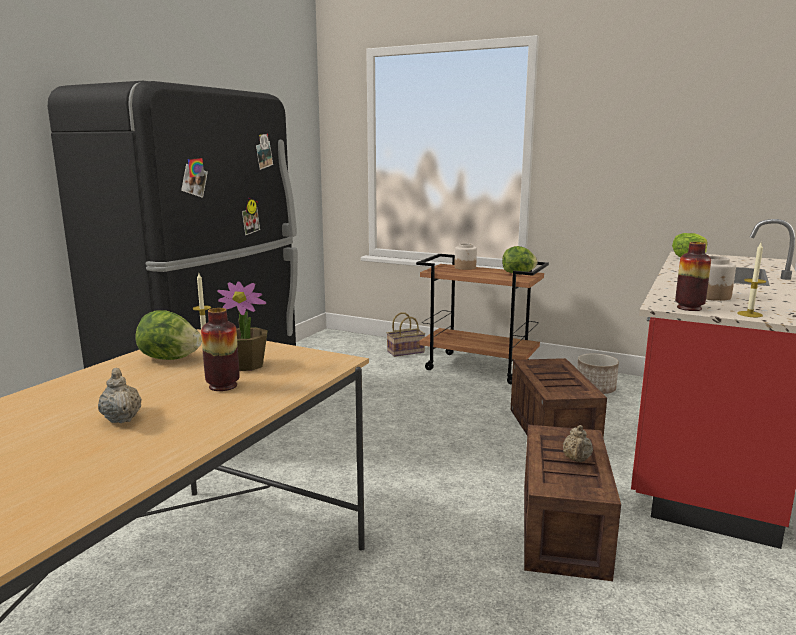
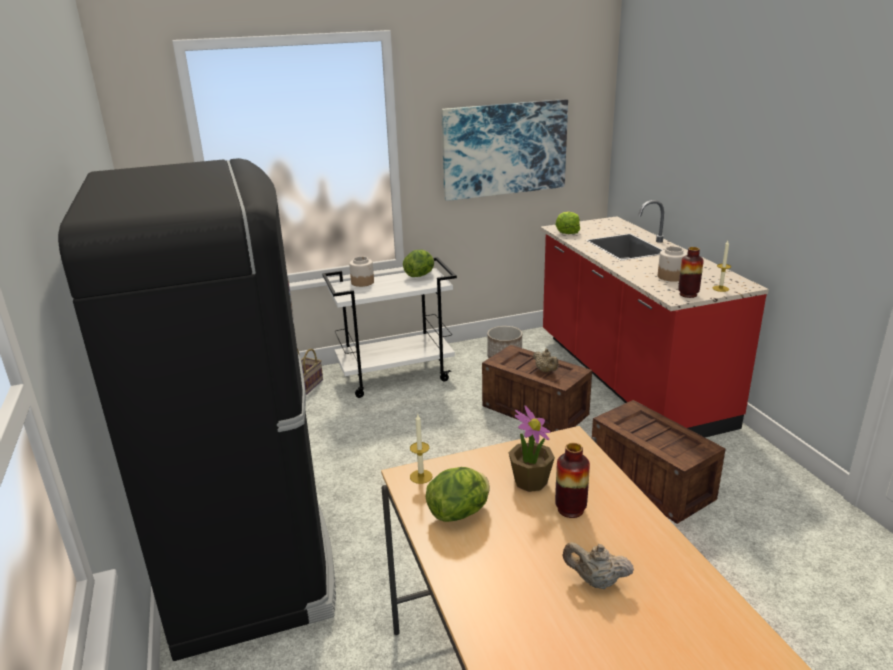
camera: 45 degrees left, 10 degrees up
brown cart [416,254,549,385] -> white cart [322,257,457,398]
beige teapot [563,425,593,462] -> beige teapot moved to [533,349,559,372]
none -> picture [441,99,568,201]

